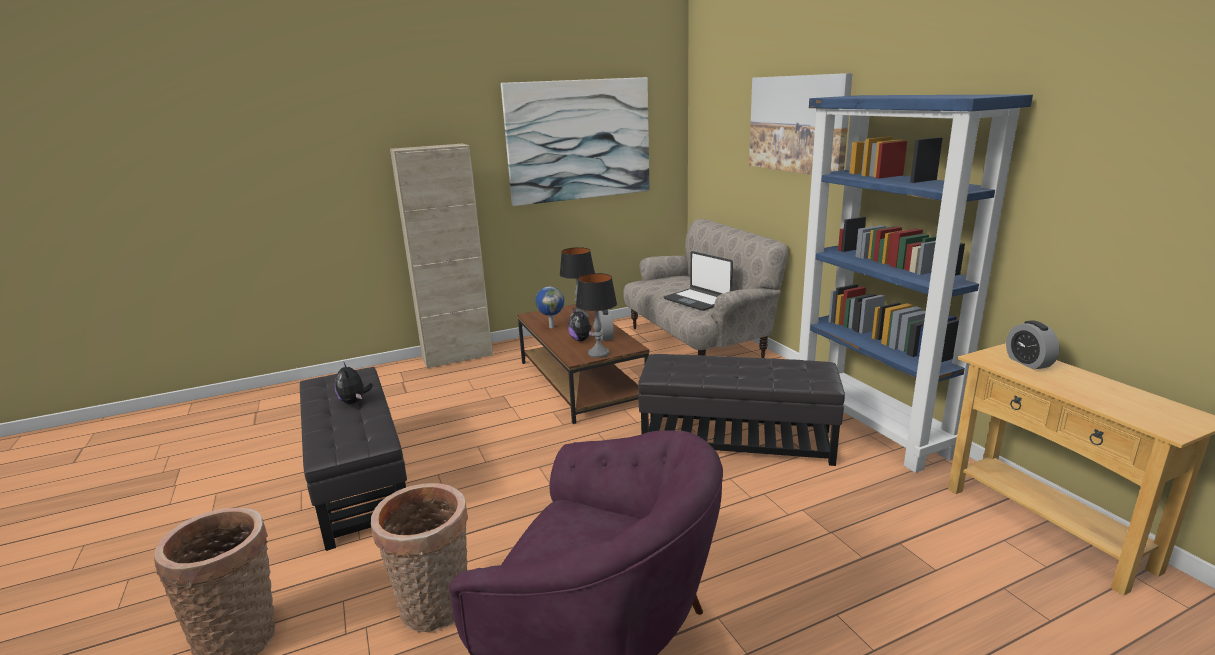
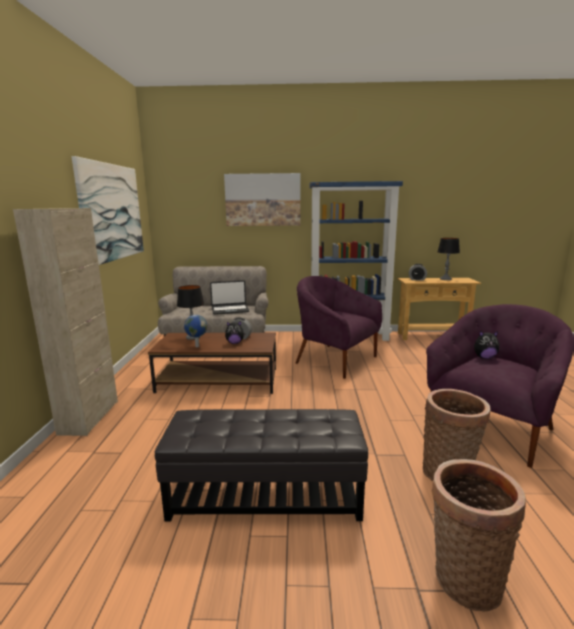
camera: 65 degrees left, 5 degrees down
plush toy [335,361,373,404] -> plush toy moved to [474,331,499,359]
table lamp [576,273,617,358] -> table lamp moved to [438,238,460,280]
black ottoman [638,354,845,466] -> purple armchair [296,276,382,379]

